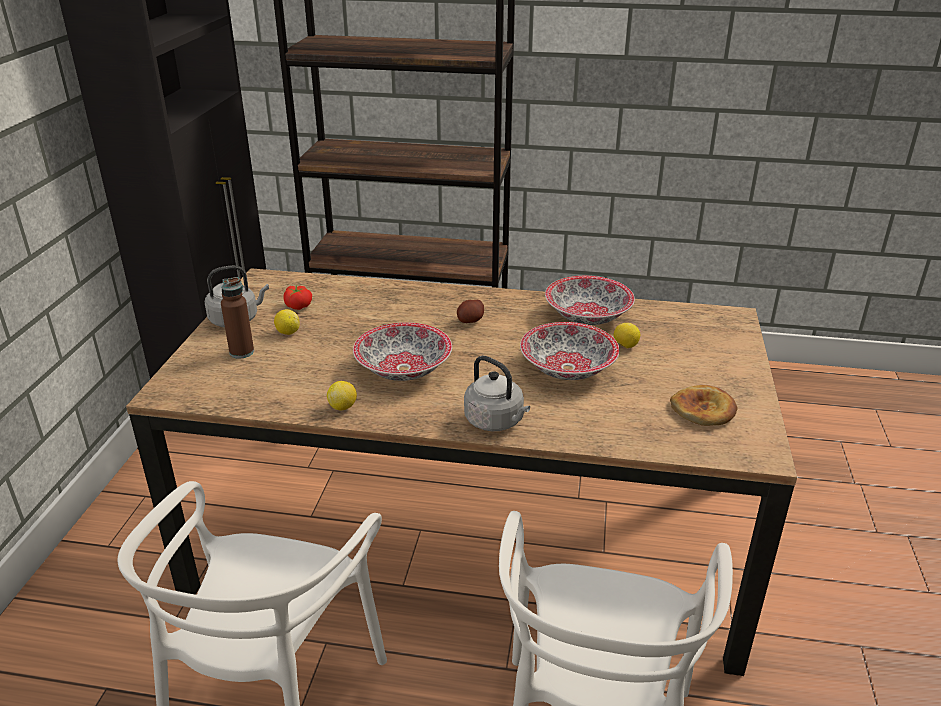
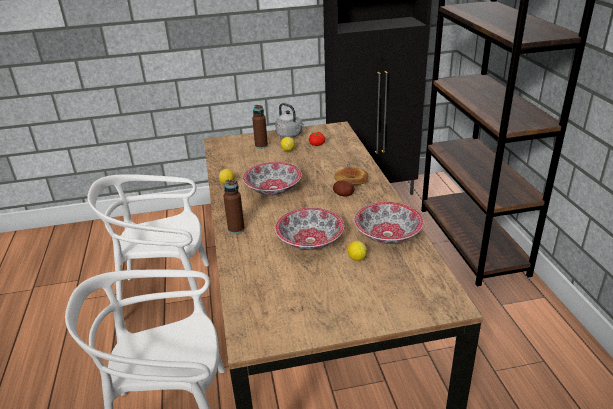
camera: 70 degrees right, 0 degrees up
grey kettle [464,356,530,431] -> brown bottle [223,180,245,234]
bread [670,385,738,426] -> bread moved to [335,167,369,185]

